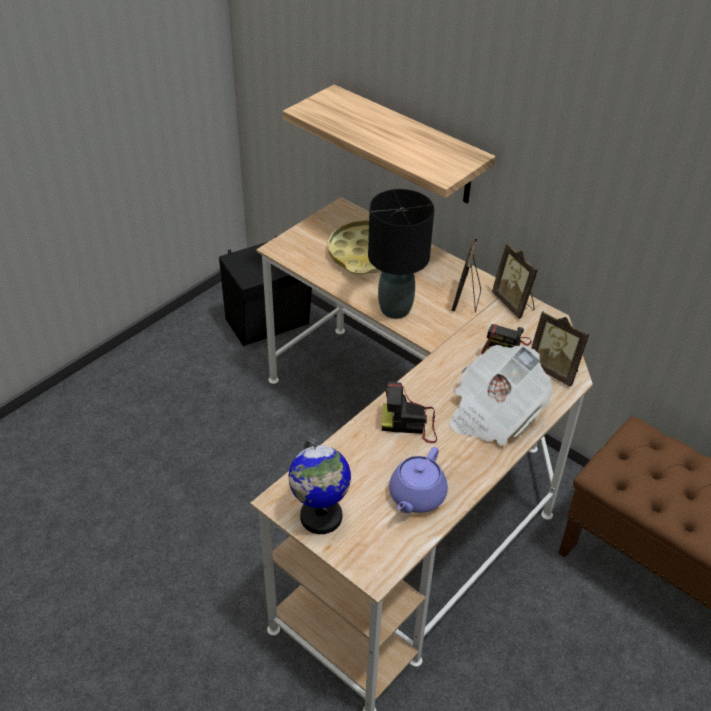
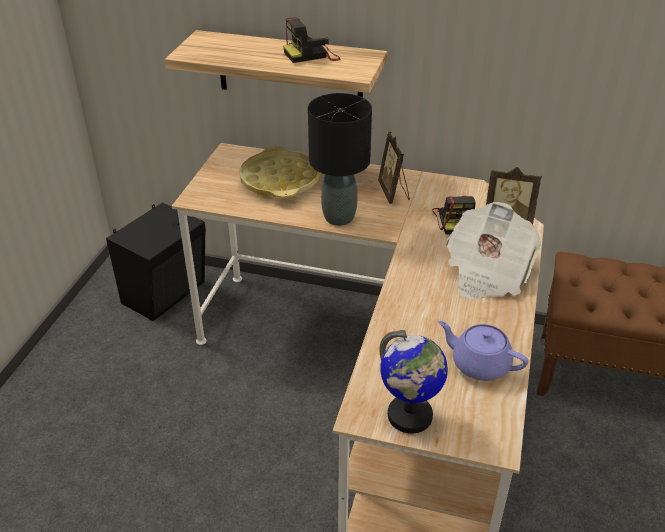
camera: 25 degrees left, 5 degrees down
camera [382,381,437,443] -> camera moved to [283,17,340,63]
purple teapot [389,447,448,513] -> purple teapot turned 120 degrees clockwise [438,321,528,381]
picture frame [492,243,538,319] -> none

